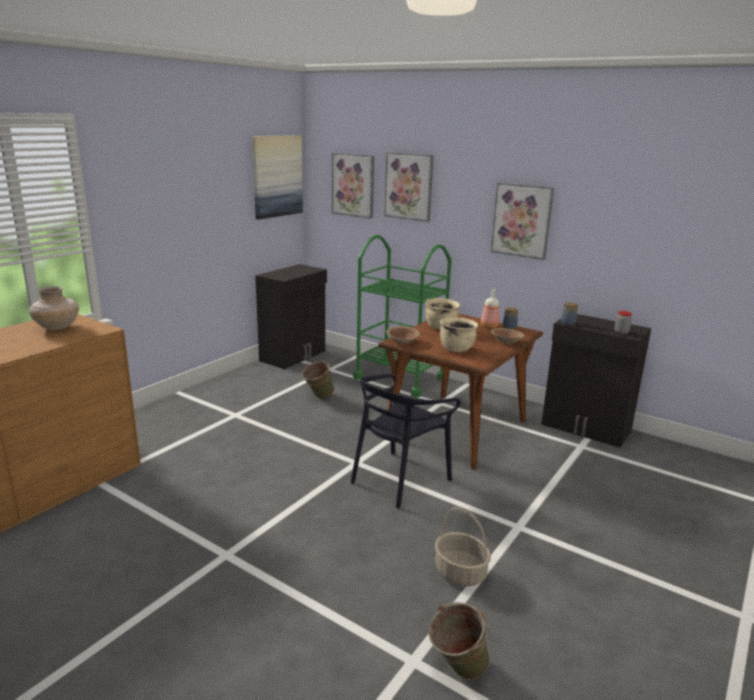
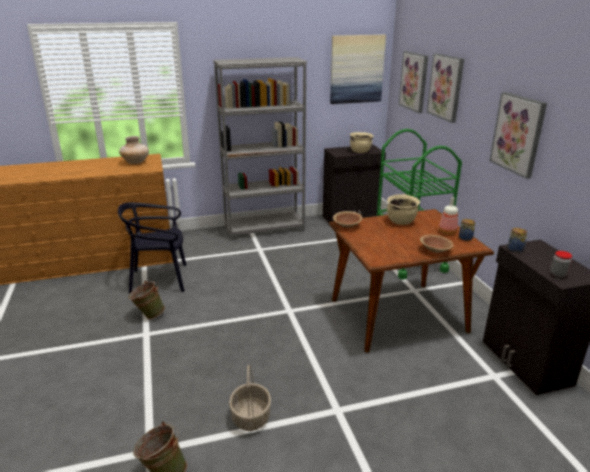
camera: 40 degrees right, 5 degrees up
green bucket [302,361,334,399] -> green bucket moved to [128,281,165,319]
black chair [351,374,461,508] -> black chair moved to [118,202,186,293]
beige cooking pot [440,317,478,352] -> beige cooking pot moved to [350,132,374,153]
none -> grey bookcase [214,57,307,240]

